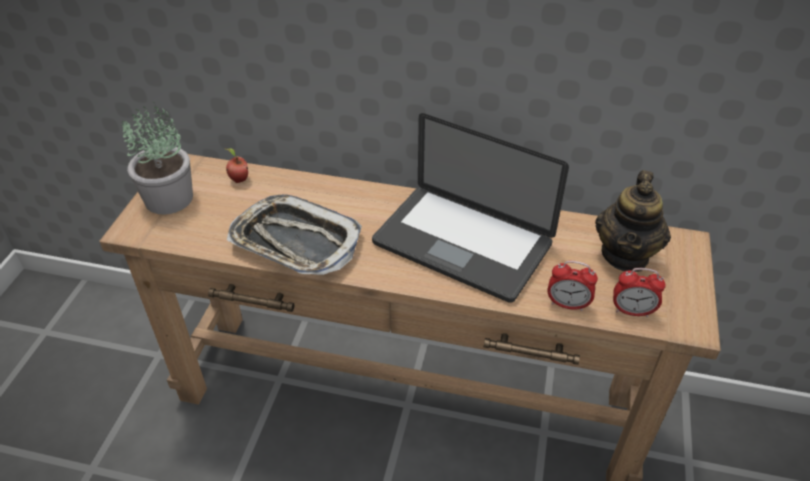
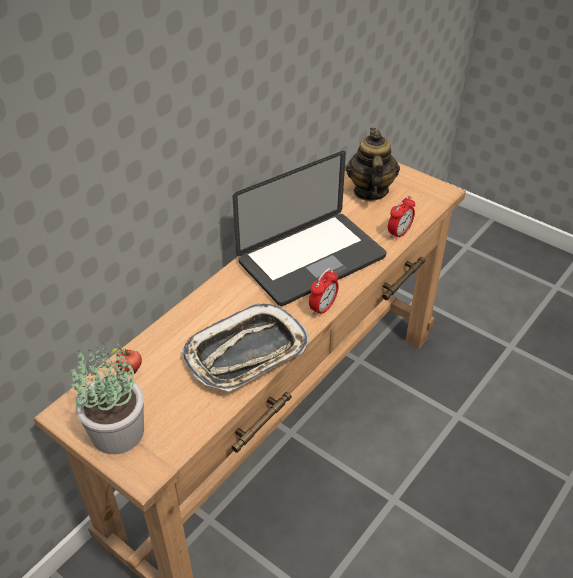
camera: 65 degrees left, 0 degrees up
teapot [595,170,671,272] -> teapot turned 135 degrees counterclockwise [346,128,400,201]
alarm clock [613,268,666,317] -> alarm clock moved to [309,268,339,317]

